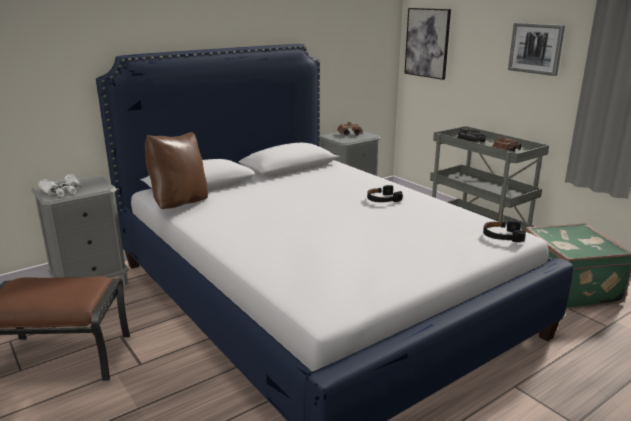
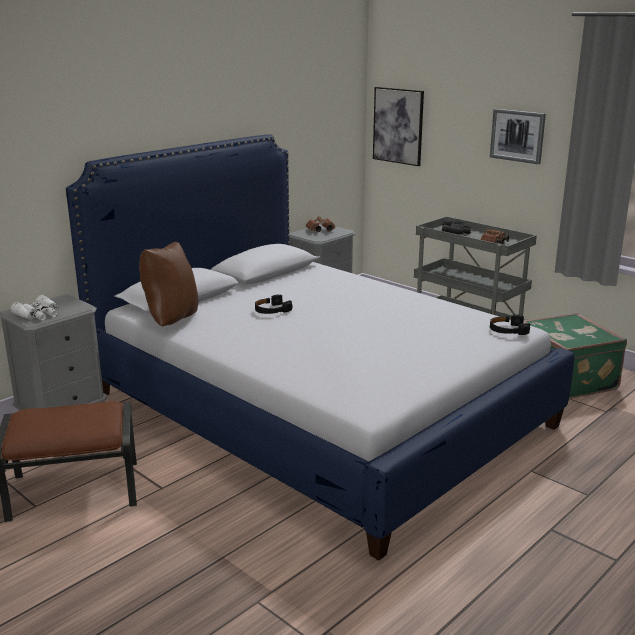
camera: 10 degrees left, 0 degrees up
black headphones [367,185,403,202] -> black headphones moved to [255,295,292,314]

